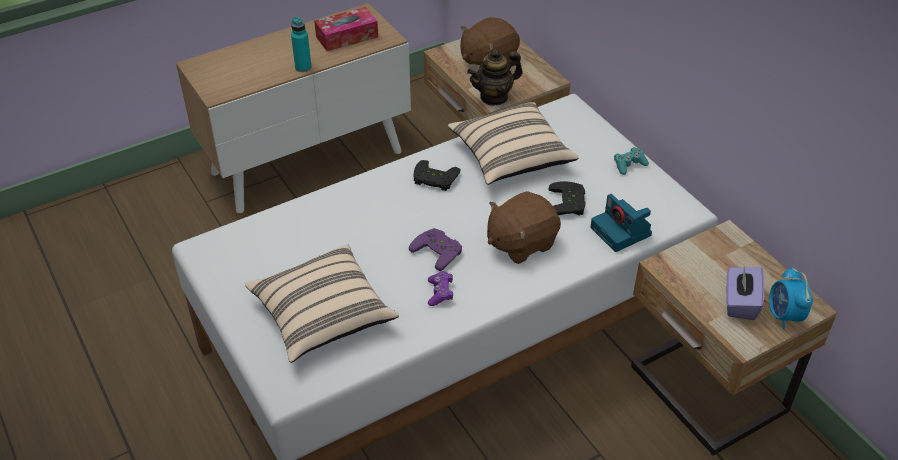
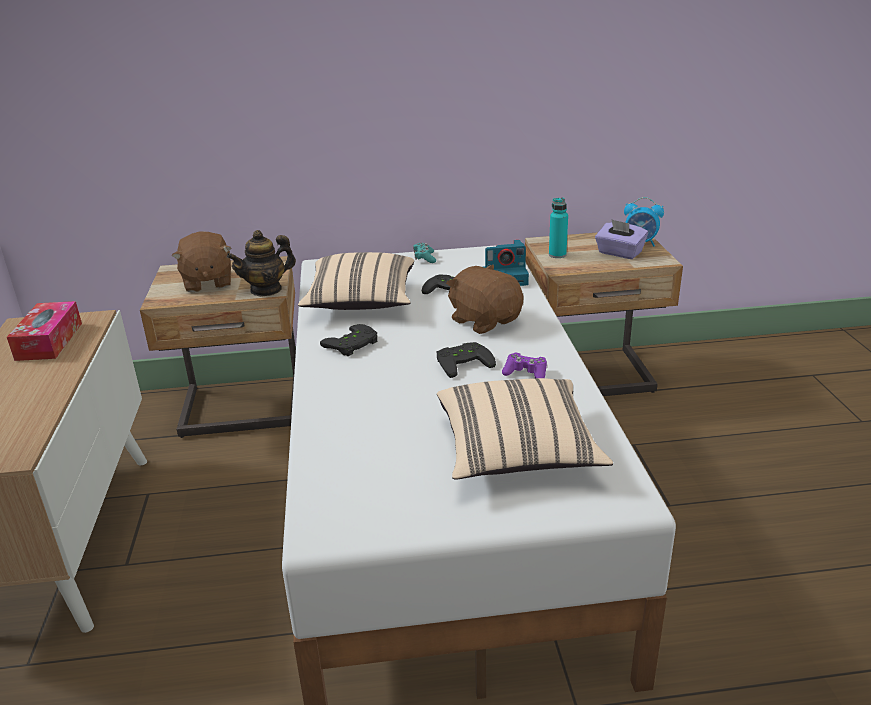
camera: 65 degrees left, 15 degrees down
turquoise bottle [291,17,312,72] -> turquoise bottle moved to [549,198,568,258]
purple game controller [409,228,462,271] -> black game controller [436,342,496,378]
teapot [467,49,523,106] -> teapot turned 60 degrees clockwise [227,230,296,297]
brown plush toy [487,191,561,264] -> brown plush toy turned 150 degrees clockwise [446,265,524,334]

